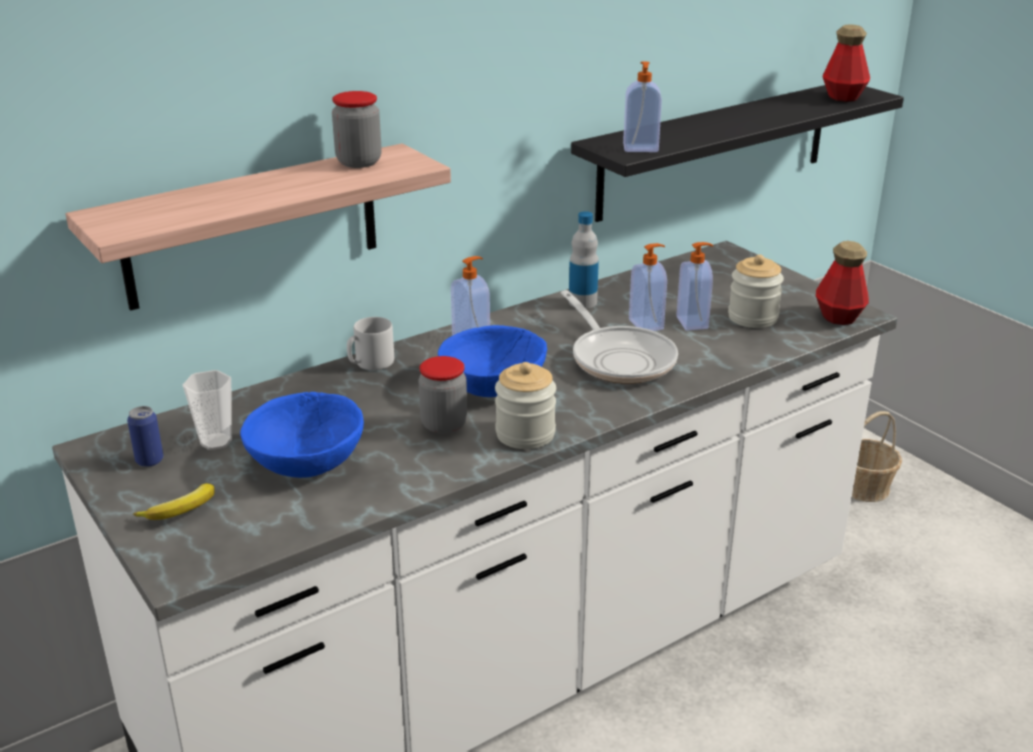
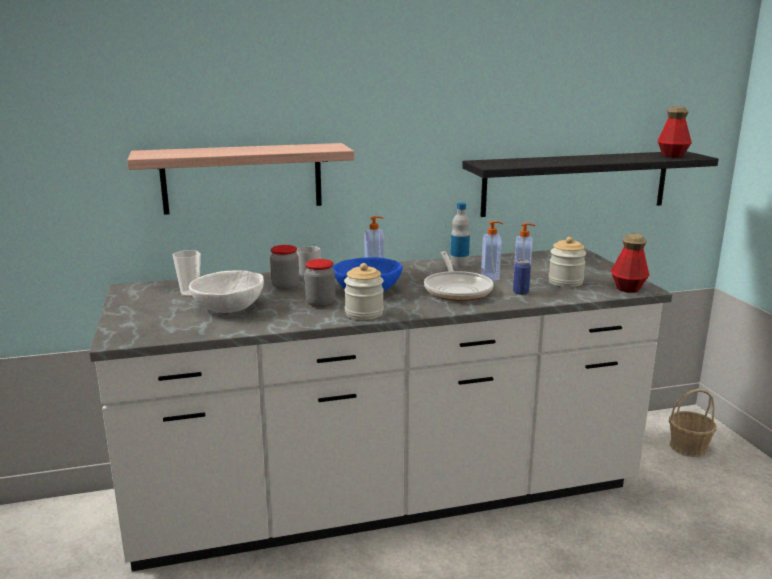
camera: 20 degrees right, 10 degrees down
can [127,406,164,467] -> can moved to [513,259,531,295]
banana [133,483,215,520] -> none
blue bowl [240,392,364,478] -> white bowl [189,270,264,313]
jar [332,91,382,168] -> jar moved to [270,245,299,290]
soap dispenser [623,62,662,152] -> none

